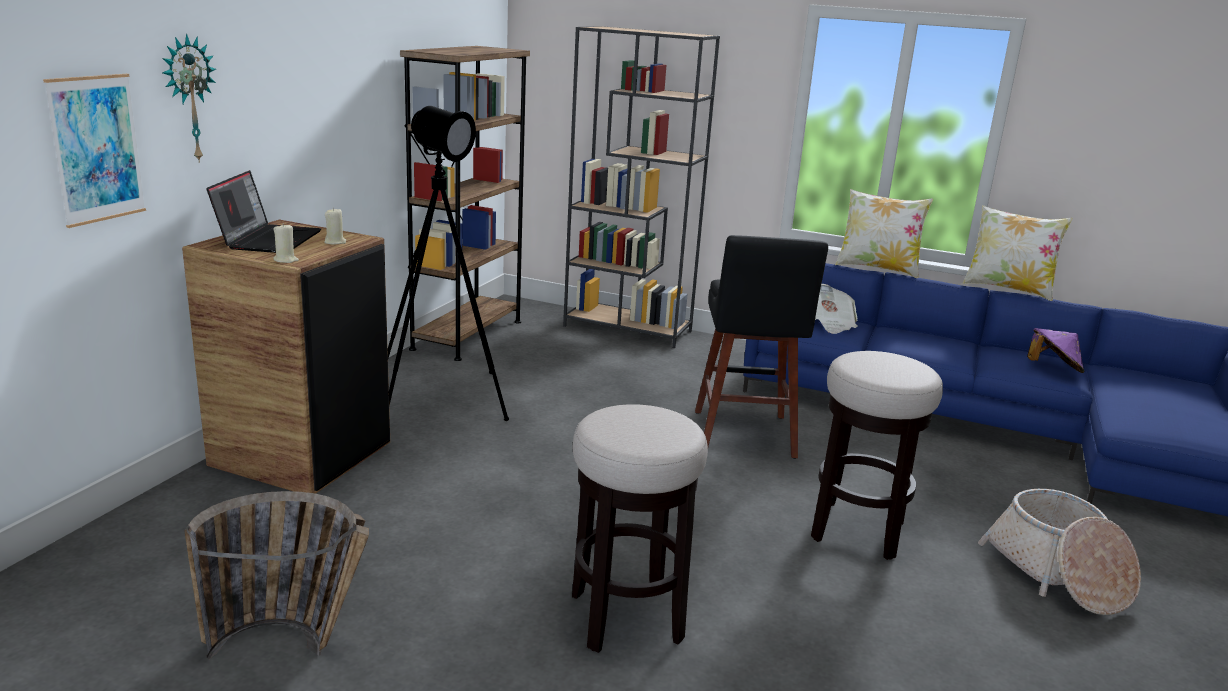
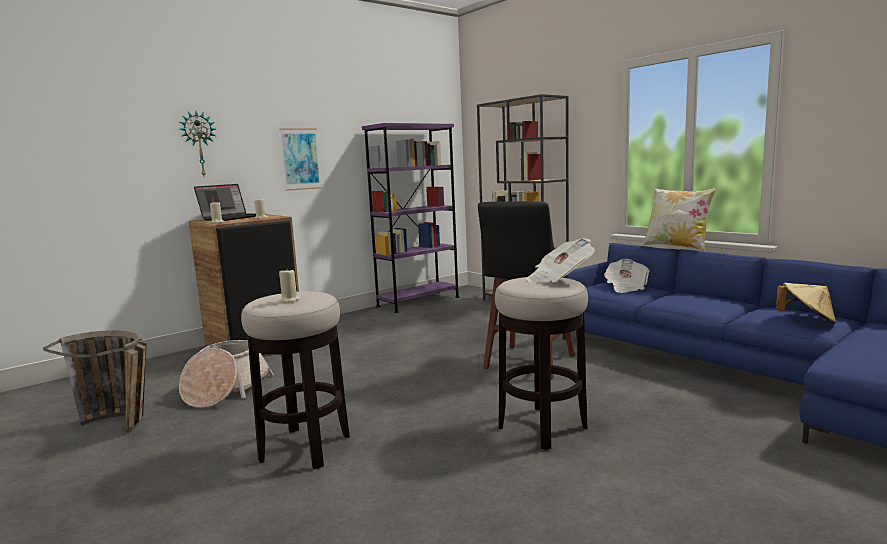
camera: 30 degrees right, 10 degrees down
picture [43,74,146,228] -> picture moved to [279,128,322,191]
black floor lamp [388,106,509,421] -> none
brown bookcase [400,46,530,361] -> purple bookcase [362,123,460,313]
pillow [962,205,1073,301] -> none
basket [978,489,1141,615] -> basket moved to [179,340,274,408]
purple hat [1027,328,1085,373] -> beige hat [776,283,836,324]
none -> beige candle [279,270,300,303]
none -> newspaper [526,238,595,283]

